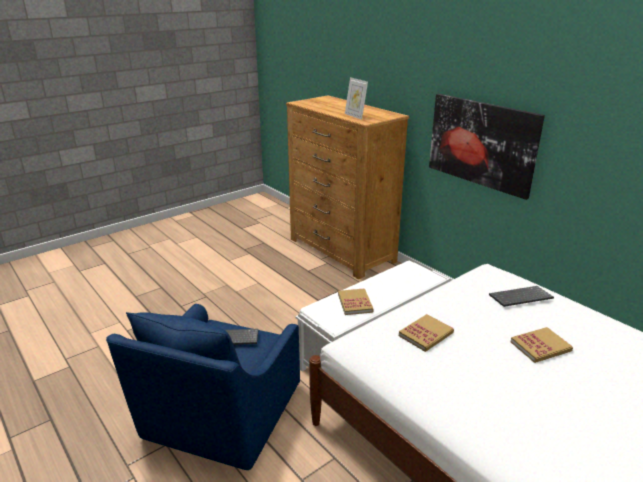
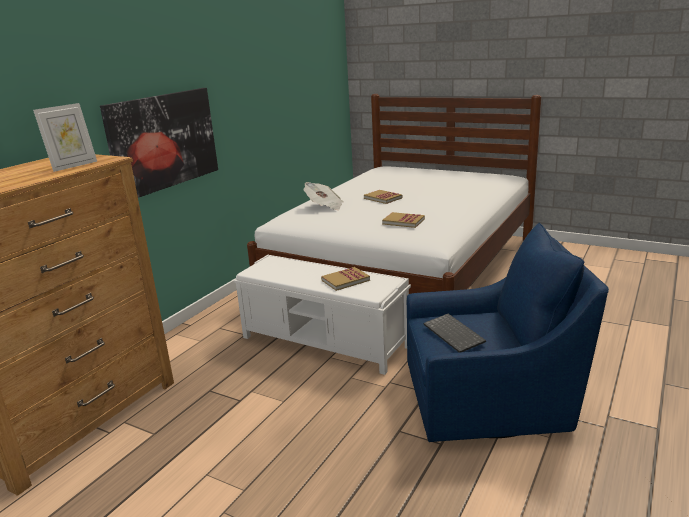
camera: 110 degrees left, 5 degrees down
keyboard [489,286,554,307] -> newspaper [303,182,344,210]

